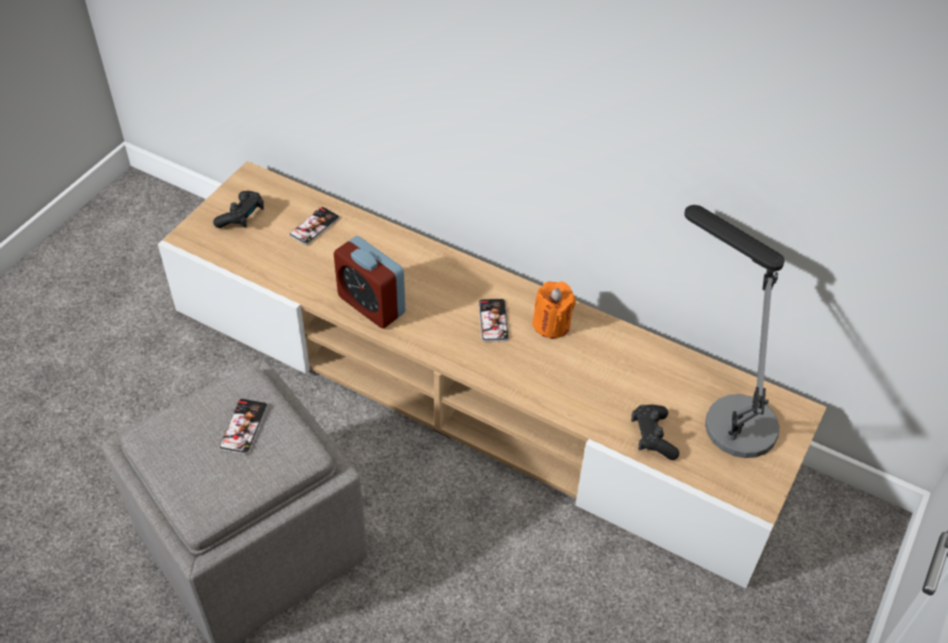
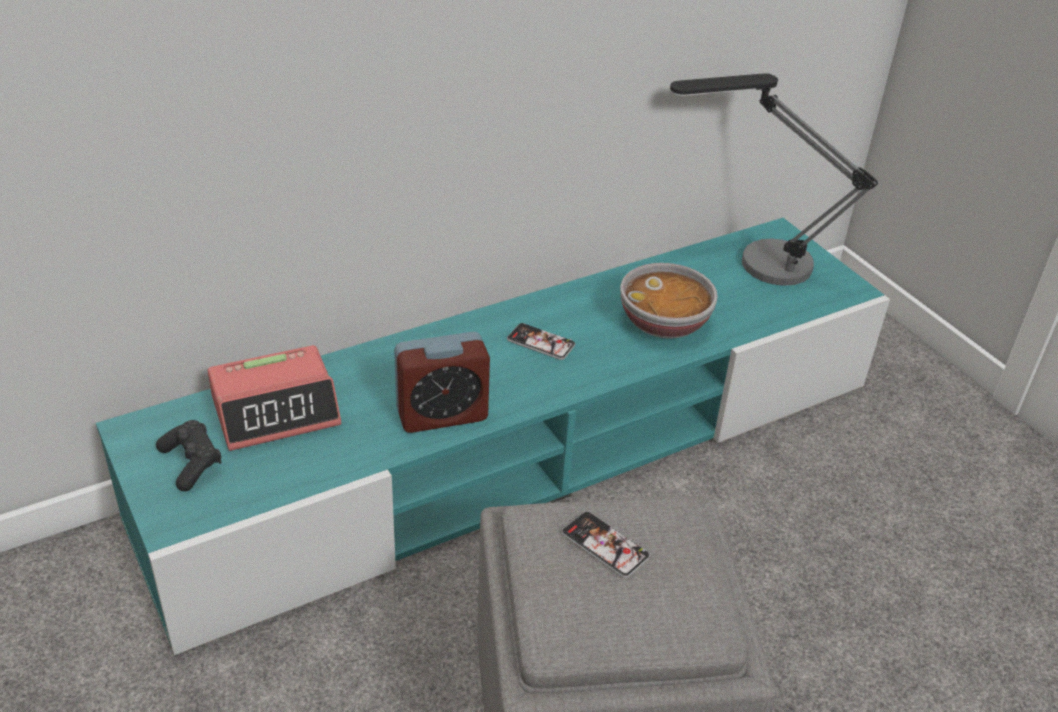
camera: 60 degrees left, 10 degrees down
beige tv stand [158,161,827,588] -> turquoise tv stand [96,218,890,655]
phone [289,207,340,245] -> alarm clock [207,345,341,451]
orange candle [532,282,576,338] -> none
black game controller [631,405,679,460] -> none
none -> bowl [620,263,718,339]

